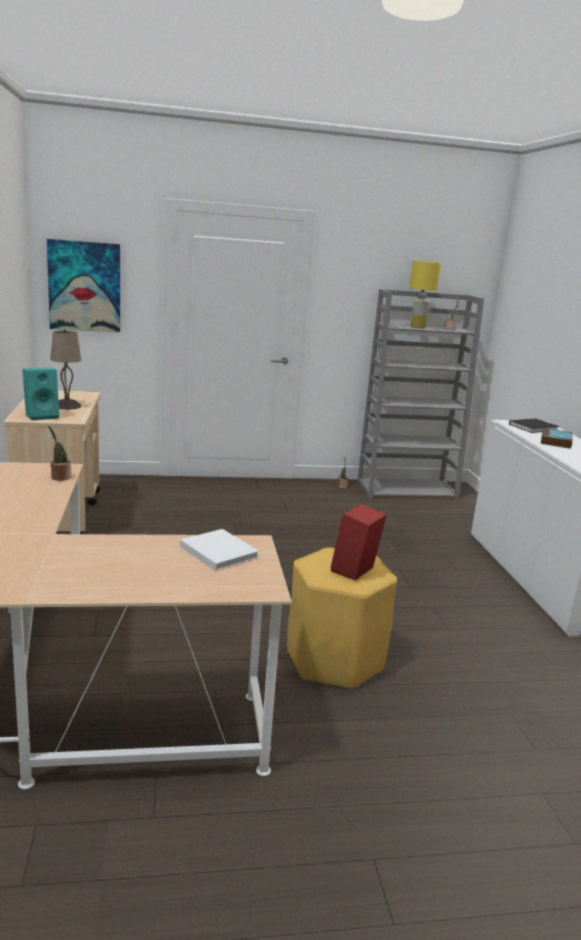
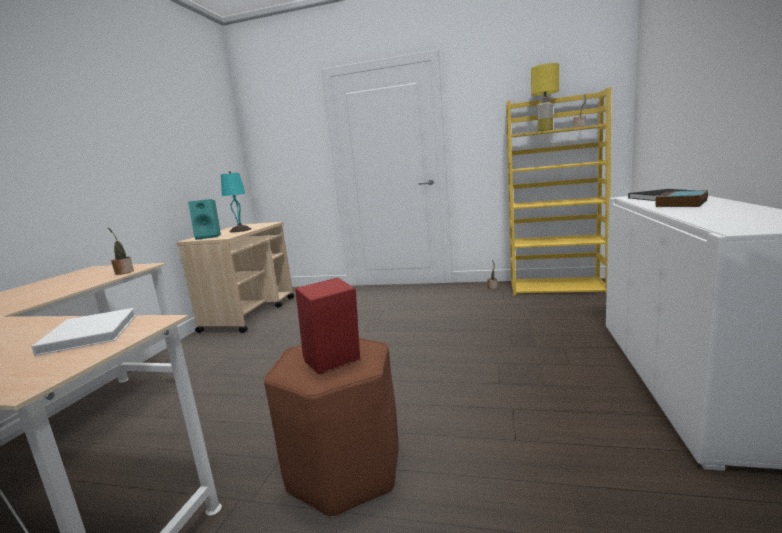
camera: 25 degrees right, 5 degrees down
picture [47,239,120,333] -> none
beige table lamp [50,329,82,410] -> turquoise table lamp [221,171,251,233]
yellow stool [287,547,397,690] -> brown stool [264,338,399,517]
grey bookcase [357,289,484,499] -> yellow bookcase [506,87,611,295]

